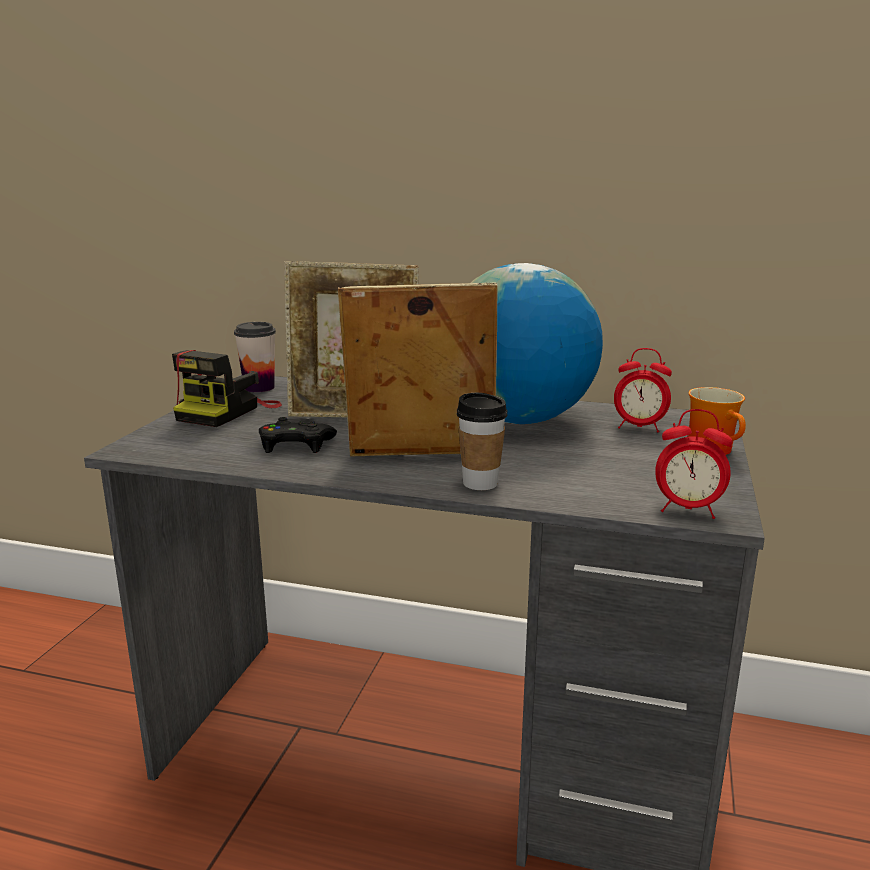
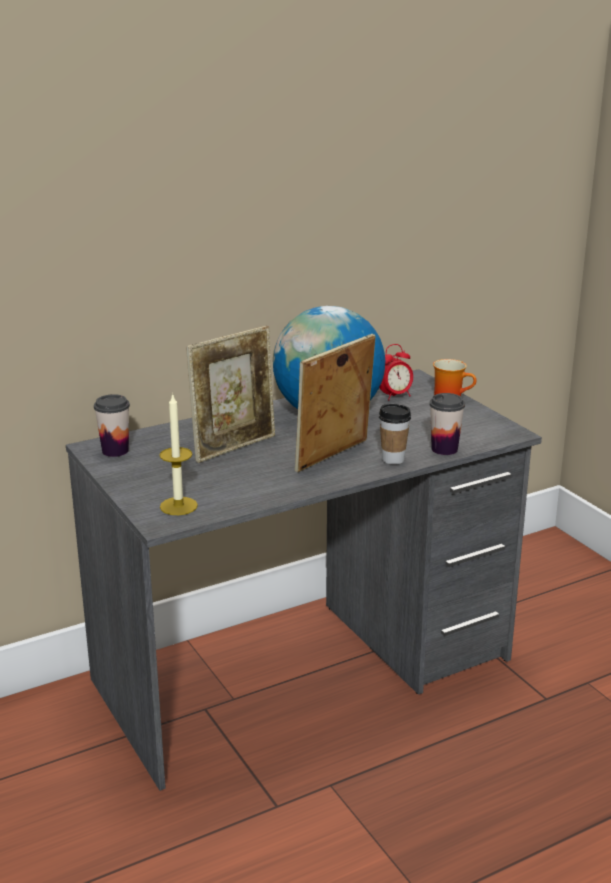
camera: 45 degrees left, 5 degrees up
camera [172,350,282,427] -> none
black game controller [259,417,337,453] -> none
alarm clock [655,409,732,519] -> none
none -> candle [159,393,198,515]
none -> cup [429,393,465,455]

